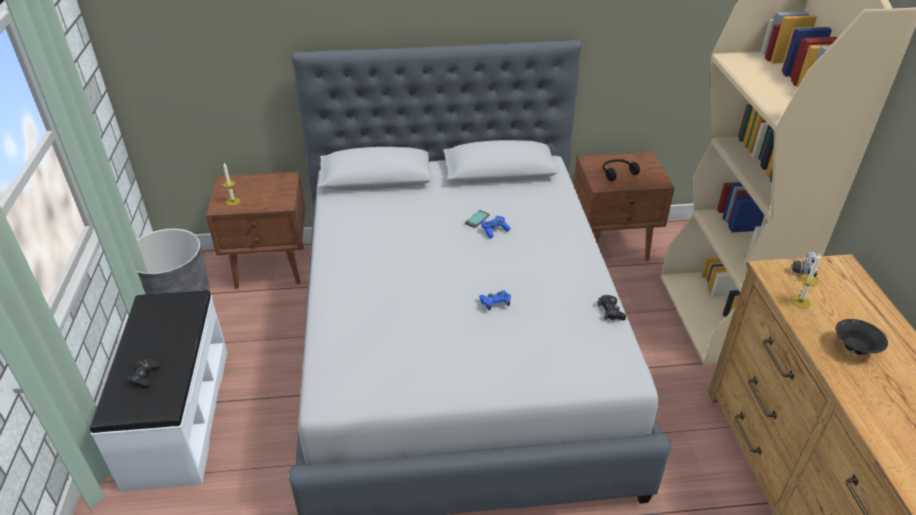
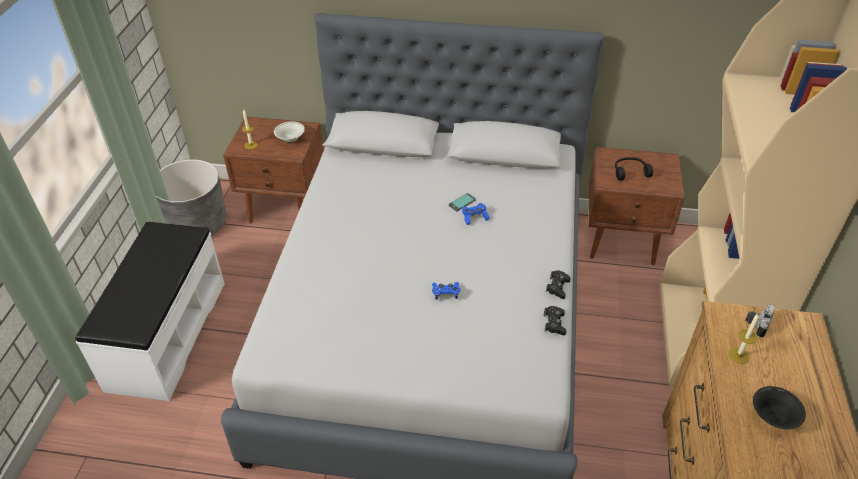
camera: 15 degrees right, 5 degrees up
black game controller [128,359,160,389] -> black game controller moved to [546,271,571,299]
none -> white bowl [274,121,305,143]

